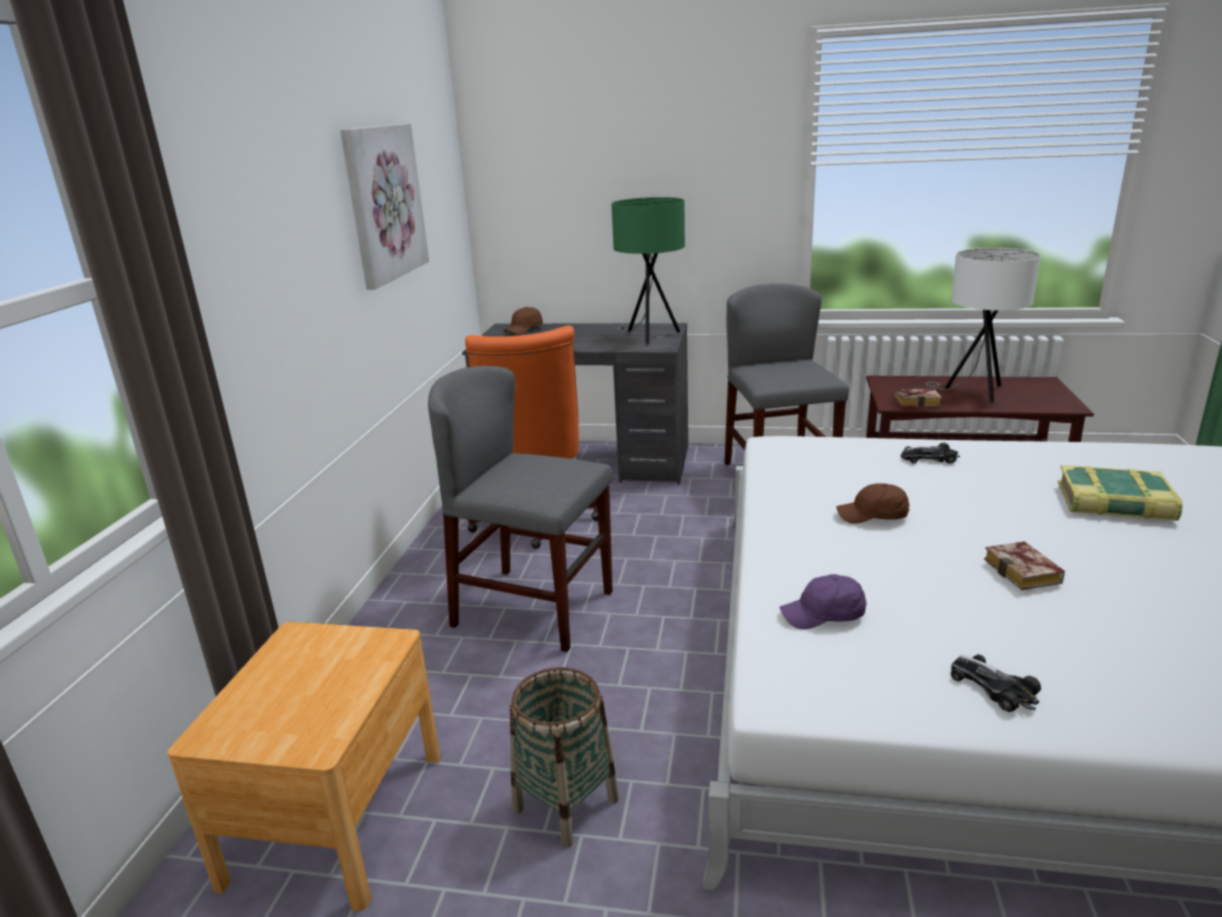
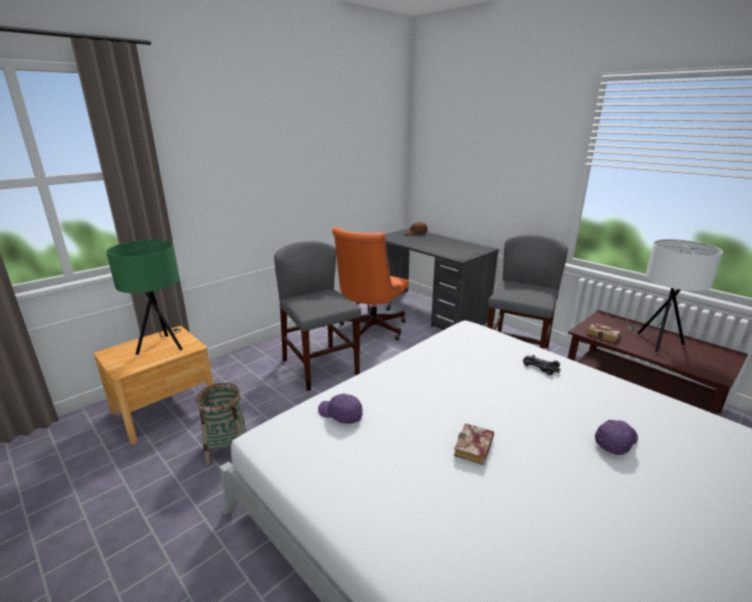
camera: 35 degrees right, 0 degrees up
picture [340,124,429,290] -> none
green table lamp [611,197,685,344] -> green table lamp moved to [106,239,183,355]
brown cap [836,484,909,524] -> none
toy car [951,654,1041,712] -> none
book [1058,465,1183,521] -> purple cap [595,420,638,455]

